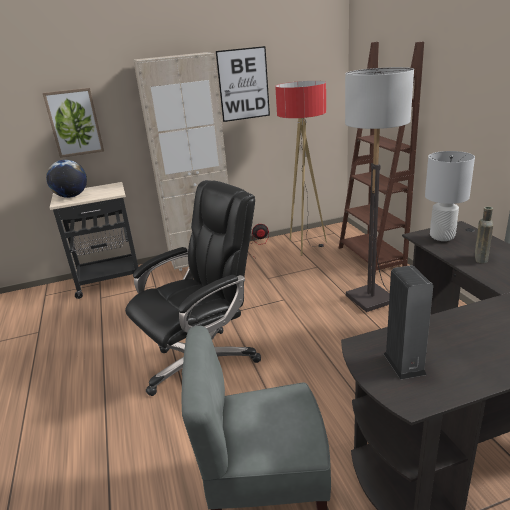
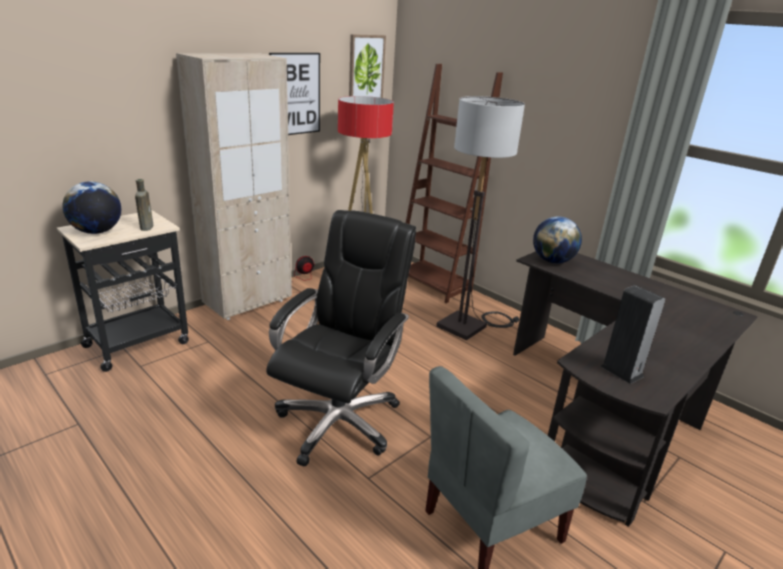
camera: 30 degrees left, 0 degrees up
picture [43,88,104,158] -> picture moved to [349,34,386,98]
grey table lamp [425,151,475,241] -> globe [533,217,582,263]
brown bottle [475,207,493,264] -> brown bottle moved to [135,179,154,231]

